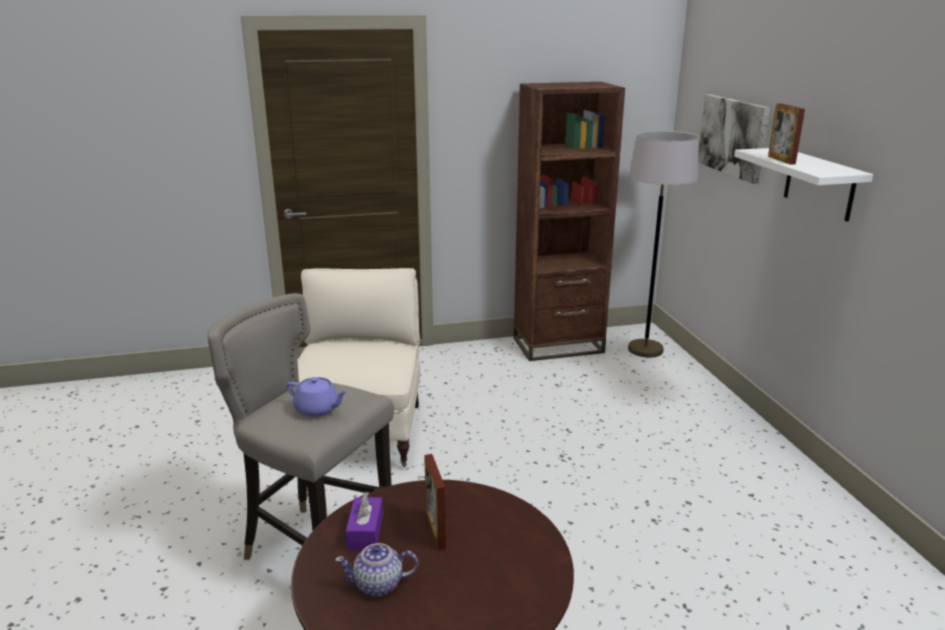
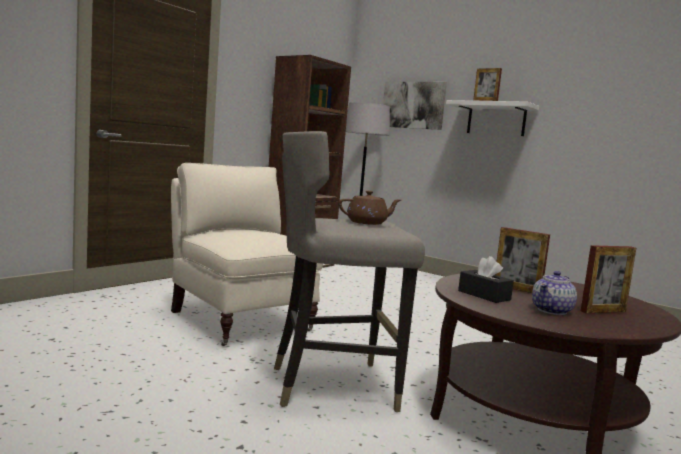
camera: 40 degrees left, 15 degrees down
purple teapot [287,377,348,417] -> brown teapot [338,191,401,225]
purple tissue box [346,492,383,550] -> black tissue box [458,256,514,303]
none -> picture frame [581,245,636,313]

